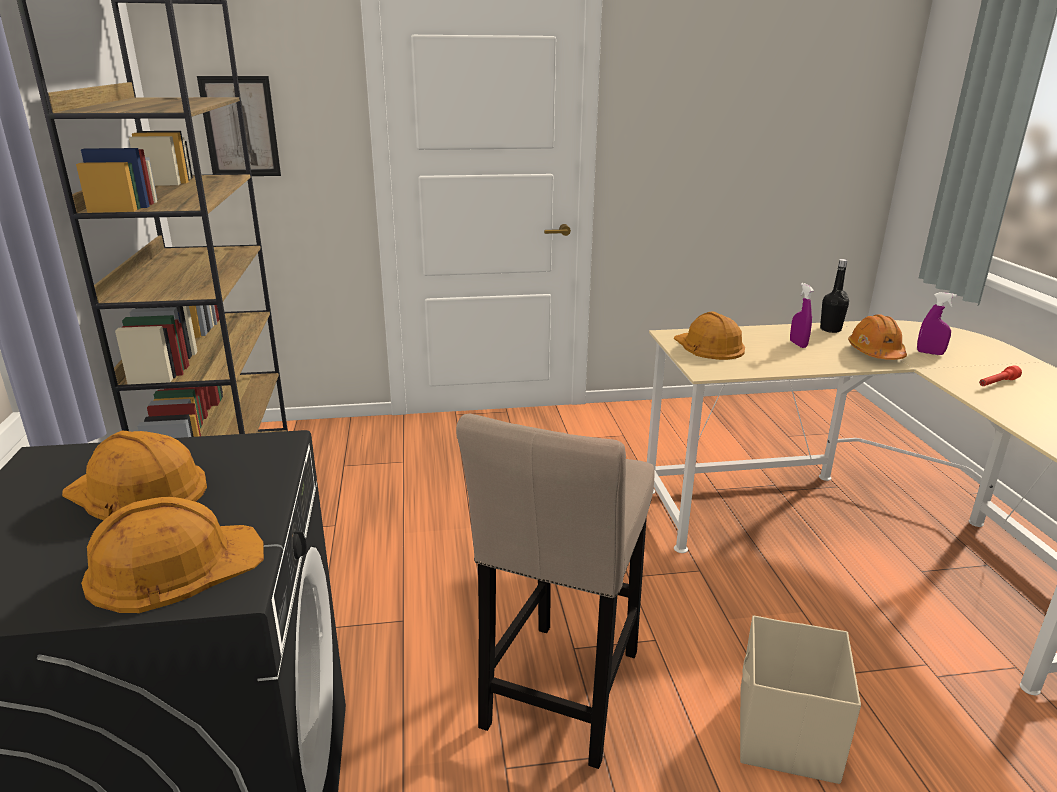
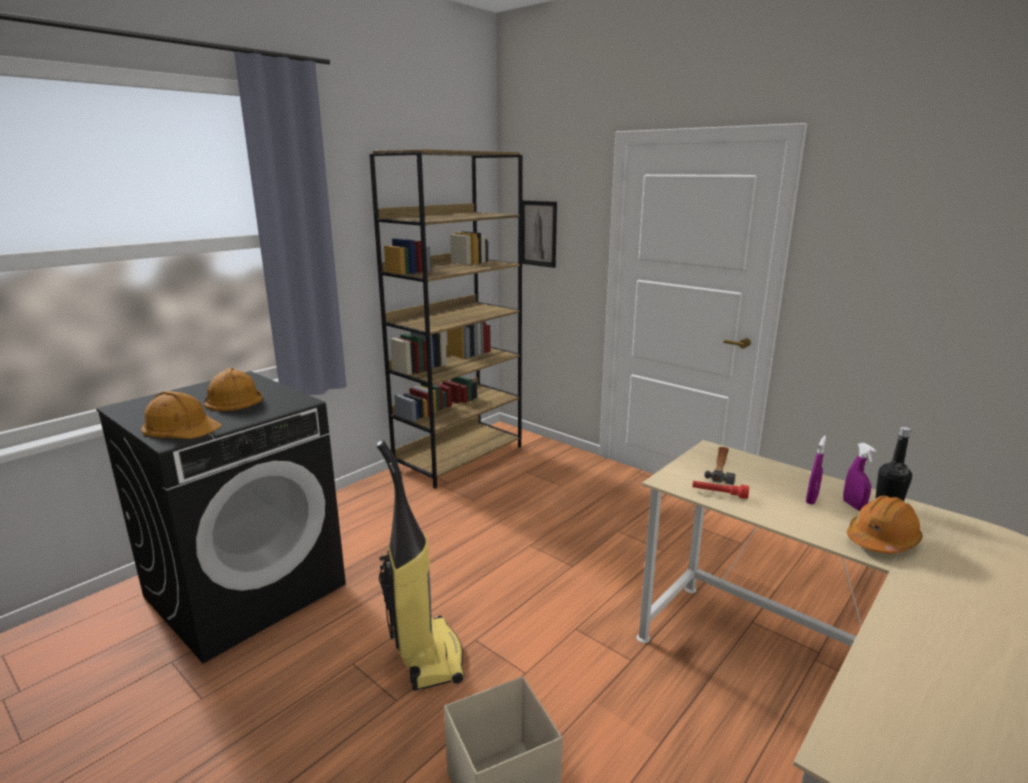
camera: 50 degrees right, 5 degrees down
beige stool [456,414,655,769] -> vacuum cleaner [376,440,465,691]
orange hard hat [674,312,745,360] -> hammer [704,447,736,485]
purple spray bottle [917,292,957,355] -> purple spray bottle moved to [843,443,876,511]
red flashlight [979,366,1022,386] -> red flashlight moved to [692,481,749,499]

